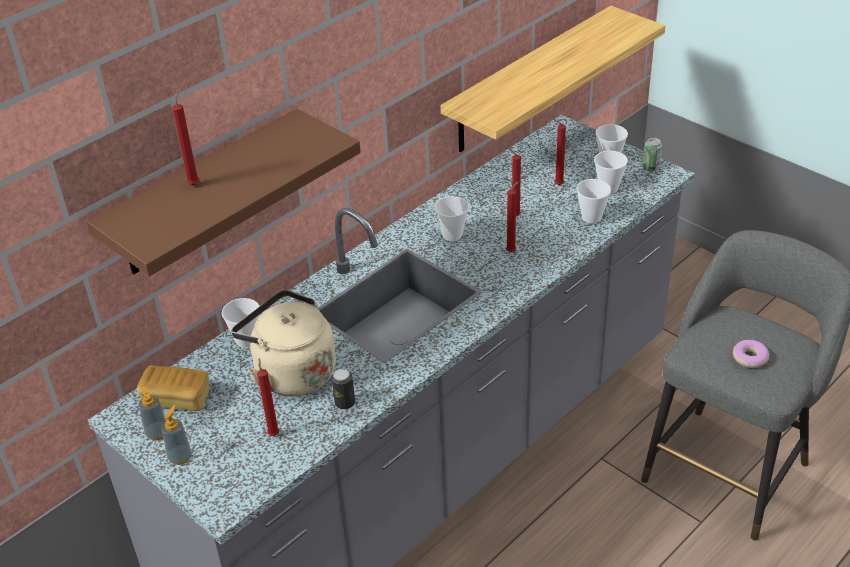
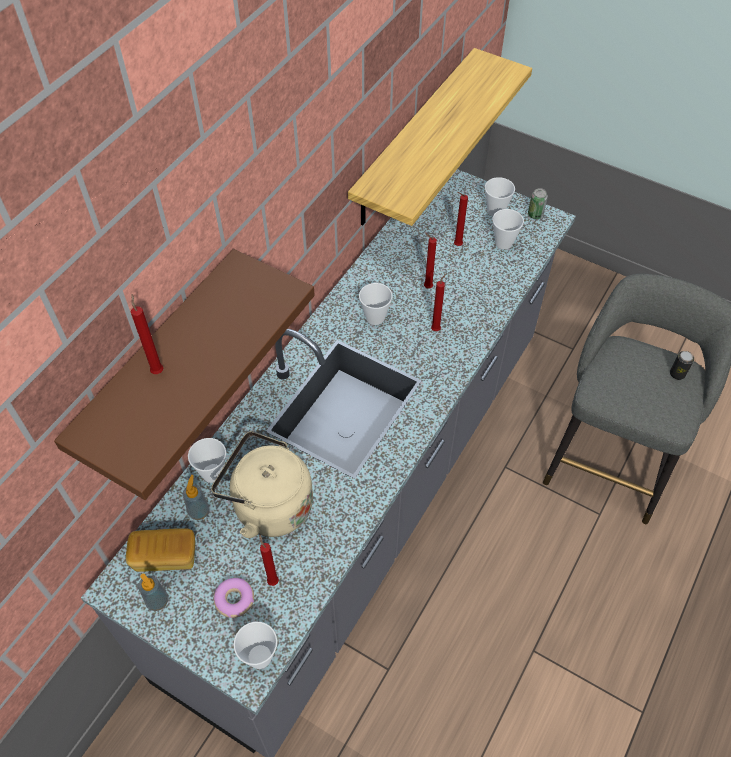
camera: 15 degrees left, 15 degrees up
soap dispenser [162,405,192,465] -> soap dispenser moved to [183,475,210,520]
can [331,369,355,409] -> can moved to [670,351,694,380]
cup [576,179,611,223] -> cup moved to [233,622,277,669]
donut [733,340,769,368] -> donut moved to [213,578,254,618]

